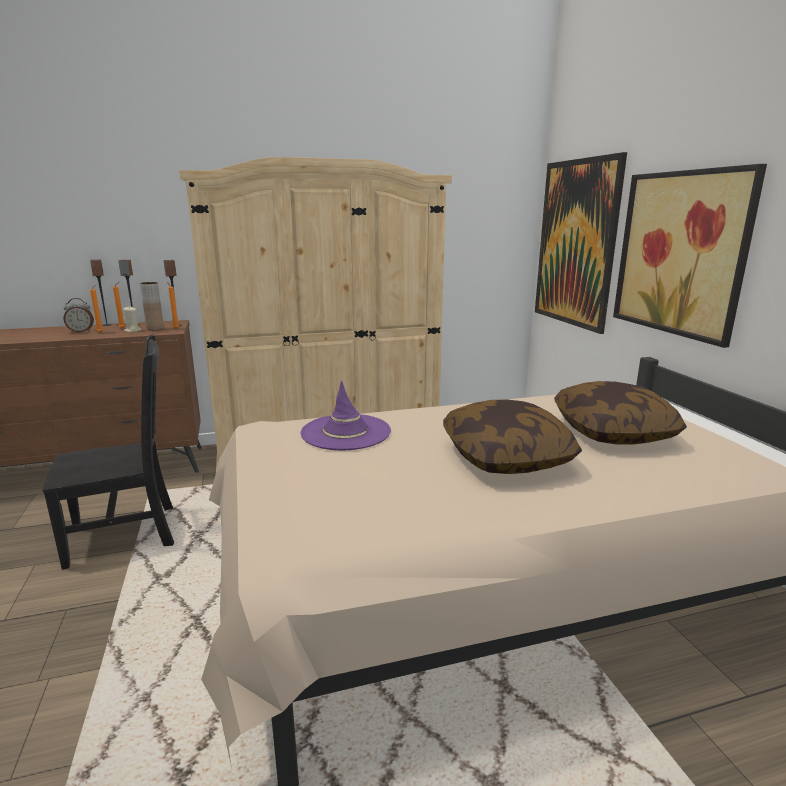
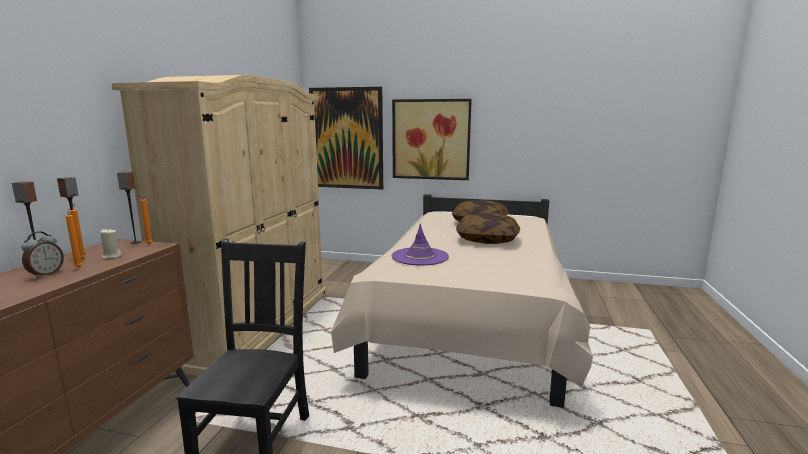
camera: 60 degrees left, 5 degrees down
brown vase [140,282,164,331] -> none

